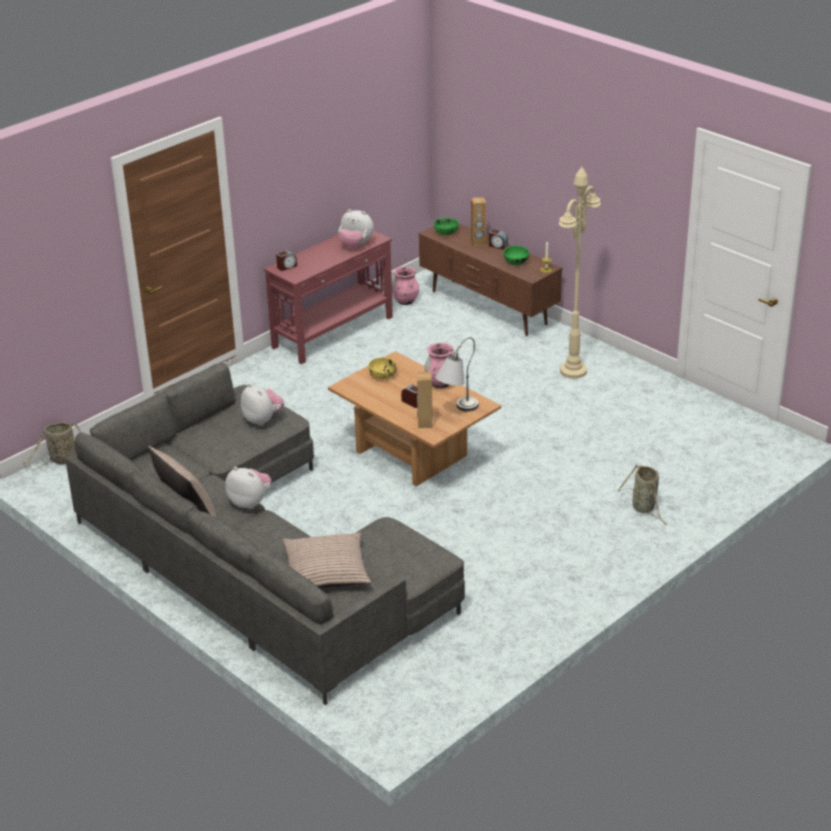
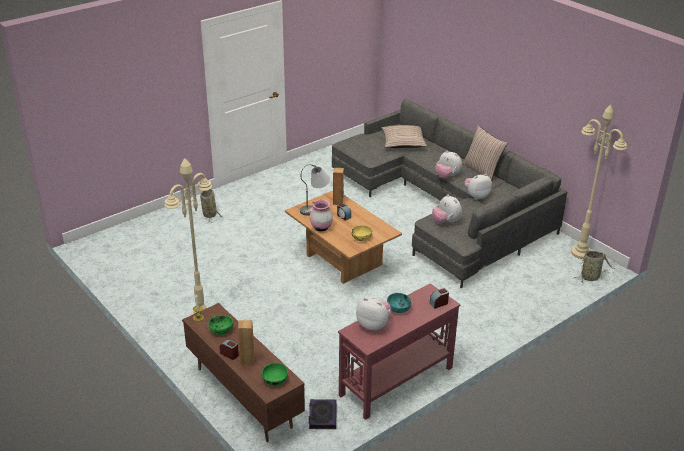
camera: 175 degrees left, 0 degrees up
pink vase [392,267,419,305] -> book [309,399,337,429]
none -> turquoise bowl [387,293,412,313]
none -> plush toy [464,174,492,200]
none -> beige floor lamp [571,105,627,259]

